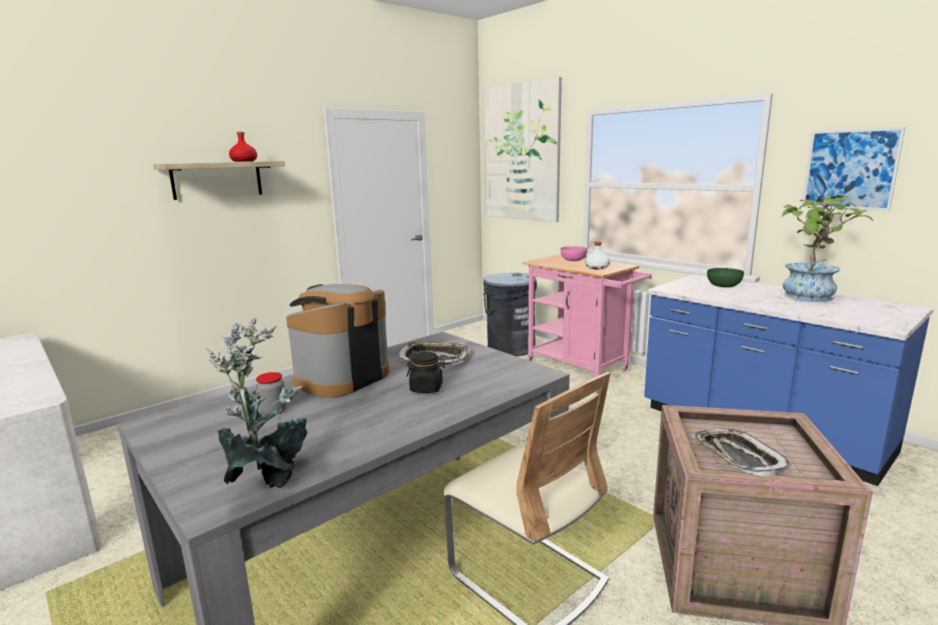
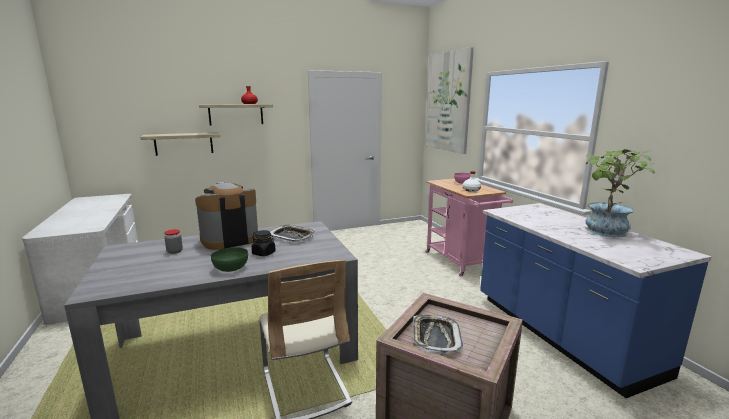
camera: 20 degrees right, 0 degrees up
potted plant [206,318,307,488] -> none
grey trash can [483,273,537,356] -> none
green bowl [707,268,744,287] -> green bowl moved to [211,247,248,272]
picture [802,127,905,211] -> none
none -> shelf [140,132,220,156]

